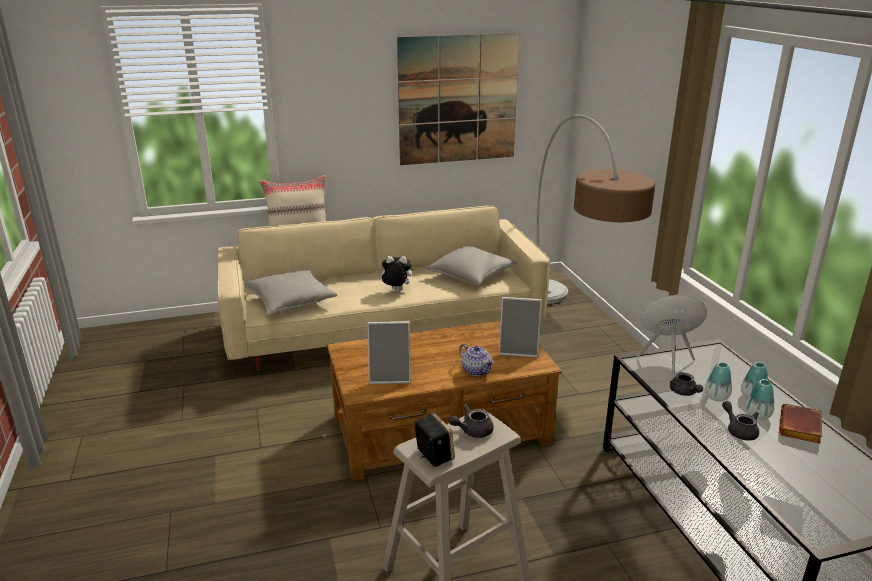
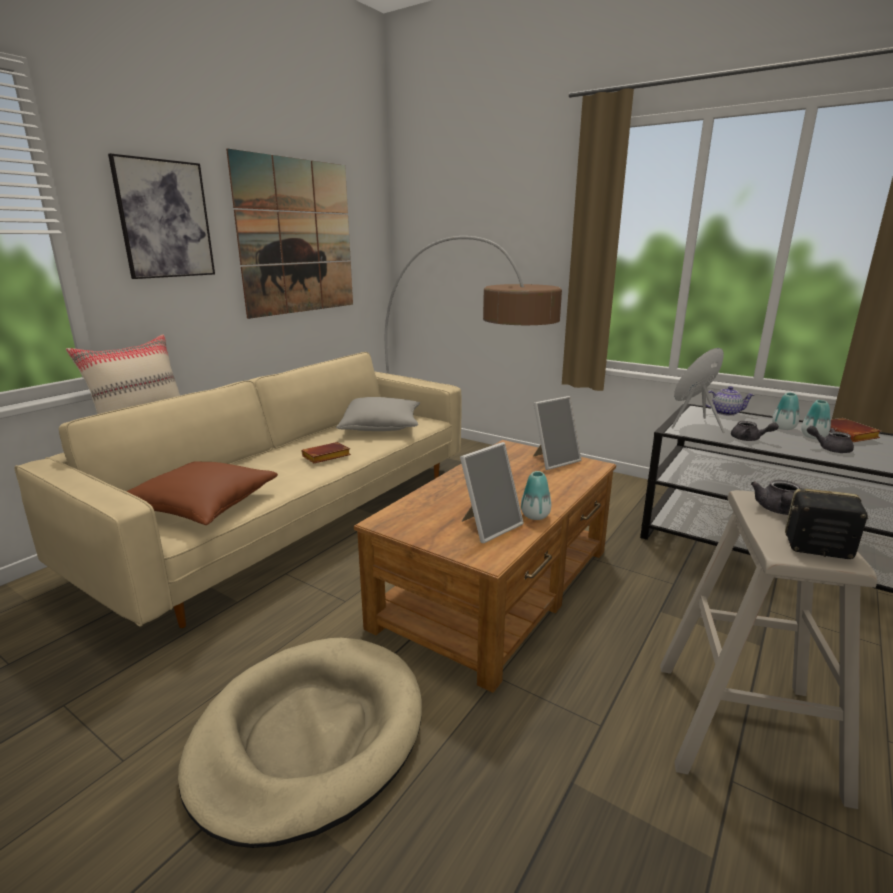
camera: 40 degrees left, 5 degrees down
grey pillow [243,270,338,315] -> brown pillow [126,461,278,525]
plush toy [378,256,412,291] -> brown book [302,442,351,463]
teapot [459,344,494,376] -> teapot moved to [706,386,754,416]
vase [705,362,732,402] -> vase moved to [521,471,551,520]
none -> picture [108,153,215,279]
none -> beige dog bed [178,638,422,848]

